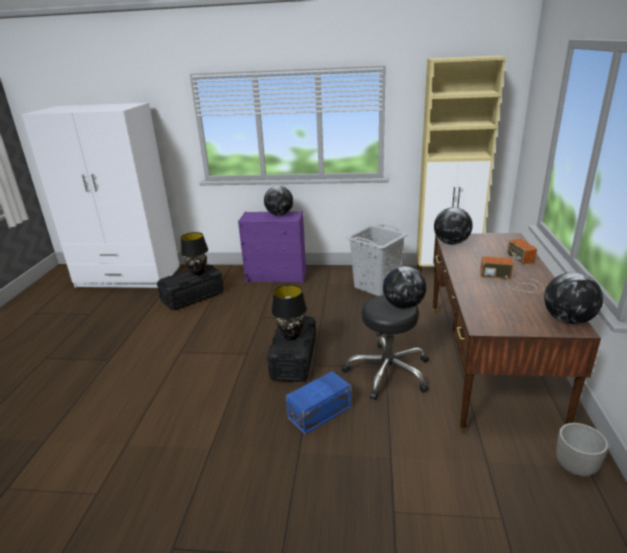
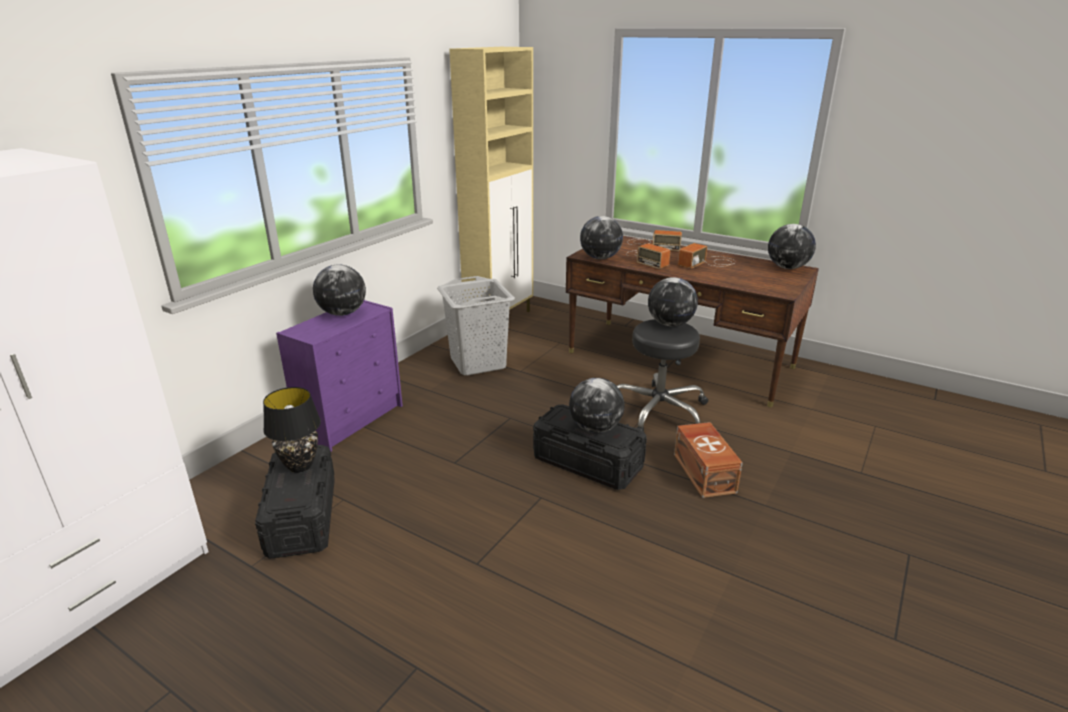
camera: 65 degrees left, 0 degrees up
black table lamp [272,285,307,340] -> globe [569,378,625,433]
blue storage box [286,371,351,435] -> brown storage box [674,422,743,498]
planter [556,423,608,476] -> none
none -> radio [626,243,670,269]

